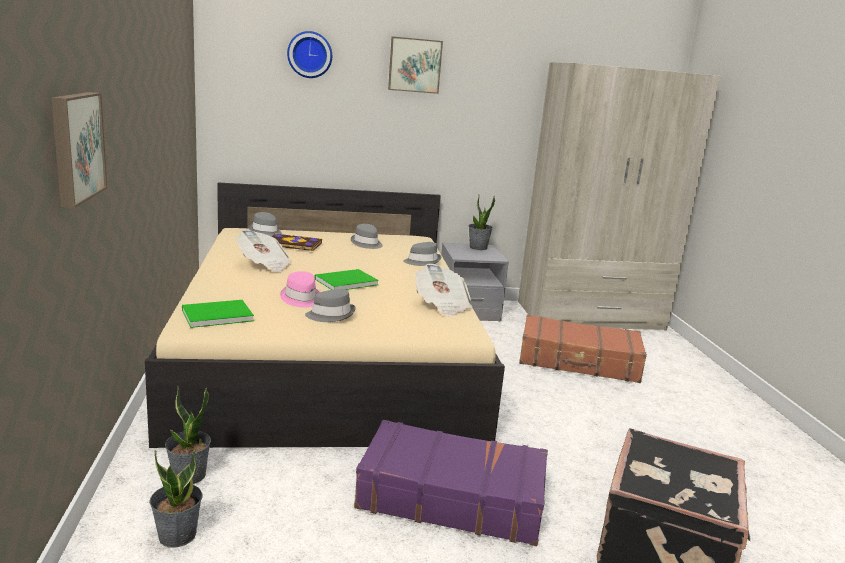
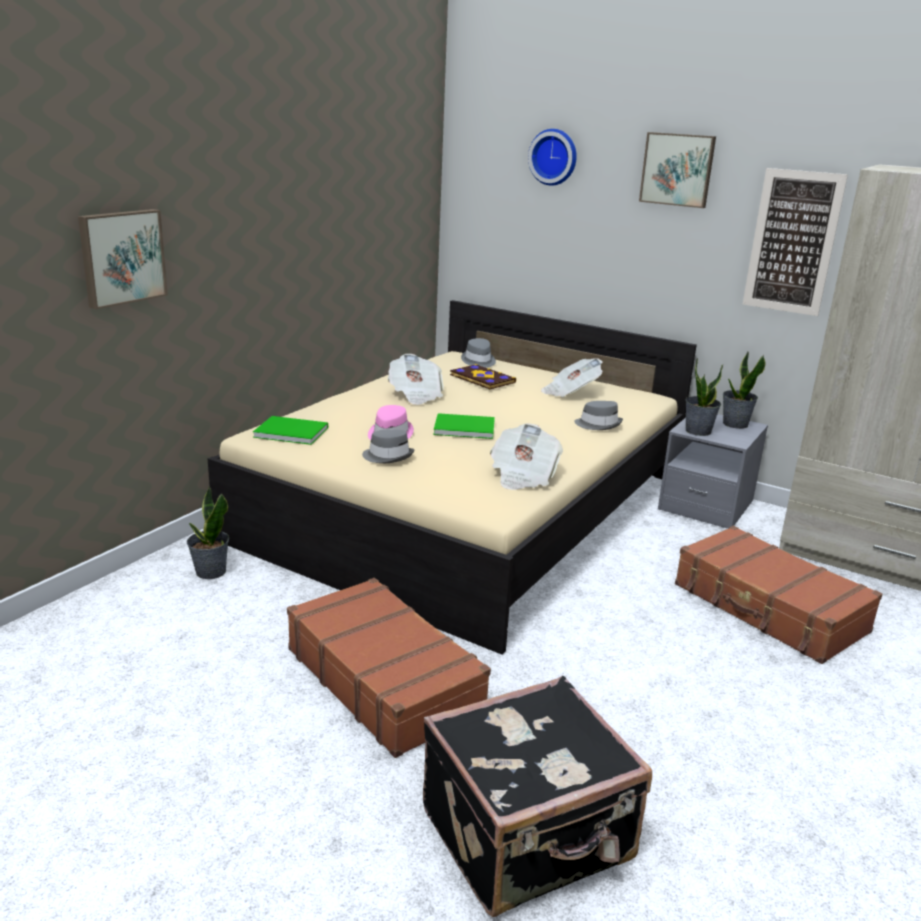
camera: 40 degrees right, 5 degrees up
potted plant [149,450,202,548] -> potted plant moved to [685,358,723,436]
grey hat [351,224,382,249] -> newspaper [541,358,603,397]
purple suitcase [354,420,548,546] -> brown suitcase [287,578,491,758]
none -> picture [742,168,848,316]

